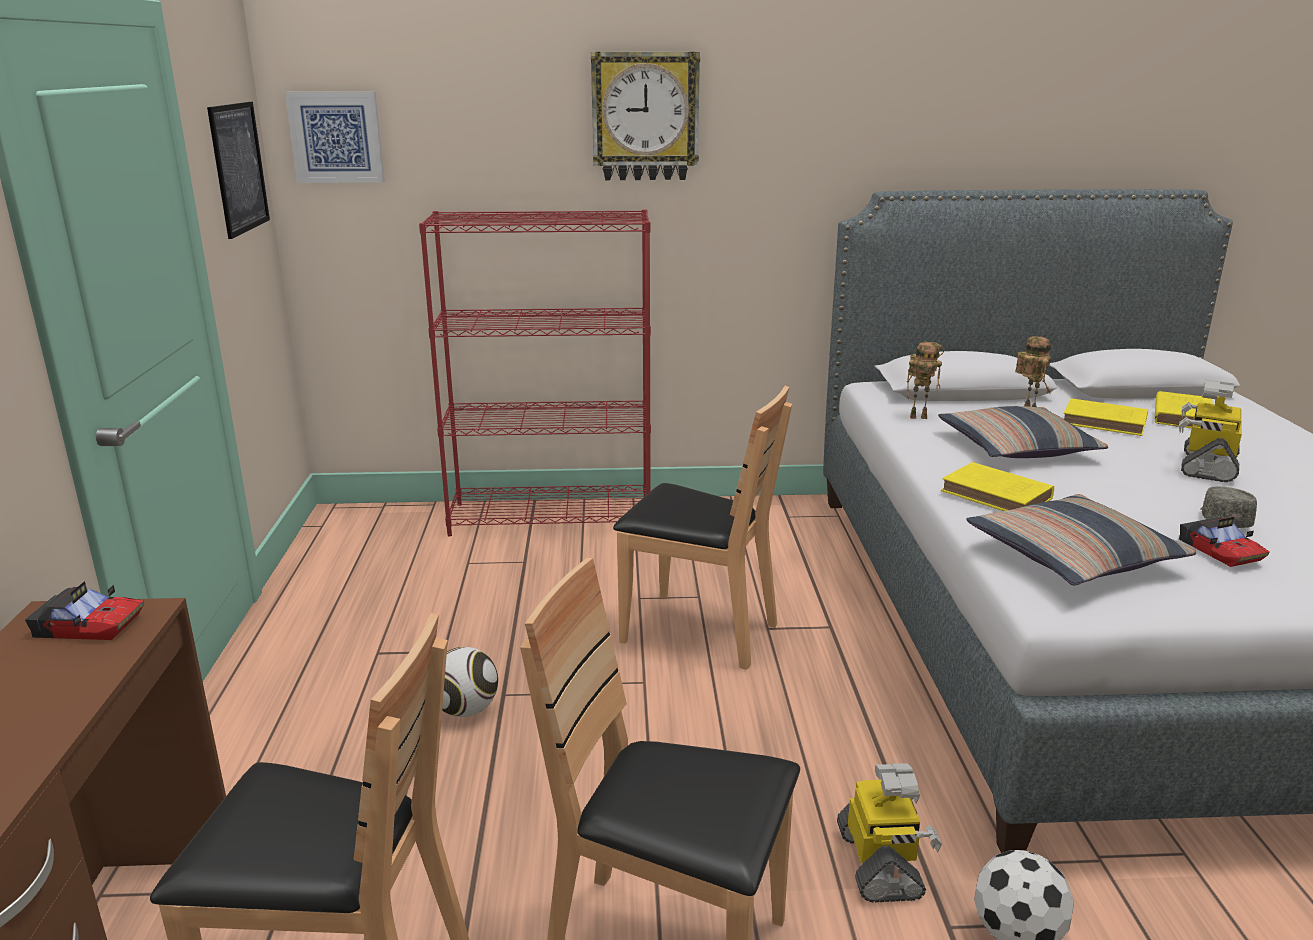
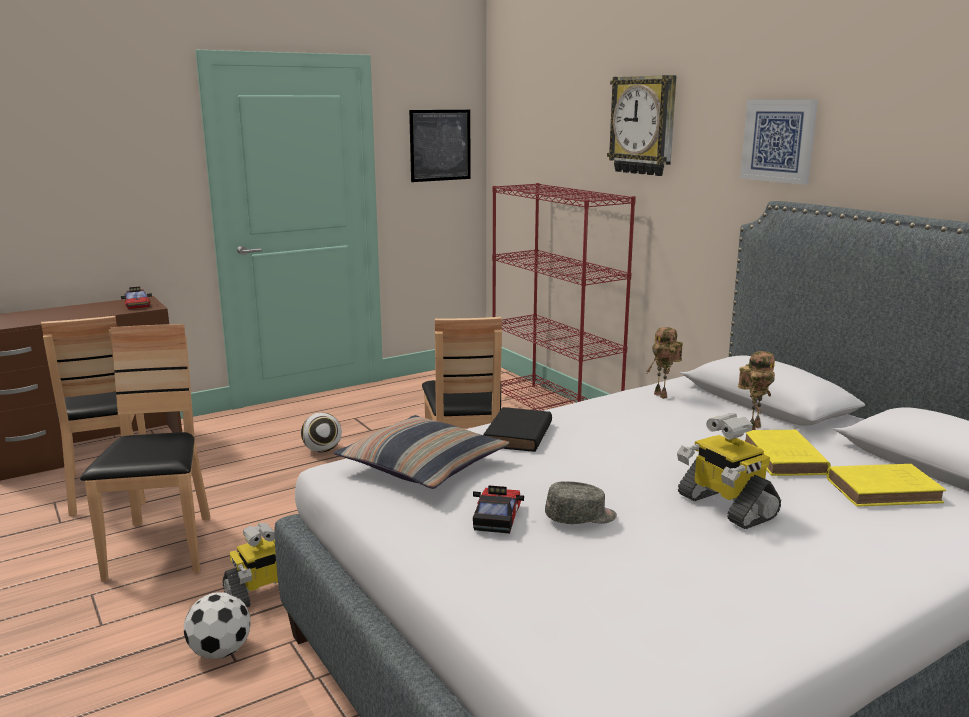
camera: 60 degrees right, 5 degrees down
picture [285,92,384,183] -> picture moved to [740,100,818,185]
pillow [938,406,1108,458] -> none
yellow book [941,462,1054,511] -> black book [483,407,552,452]
toy robot [1179,380,1242,482] -> toy robot turned 120 degrees counterclockwise [677,414,781,529]
toy car [1179,517,1270,567] -> toy car turned 150 degrees clockwise [473,485,524,534]

